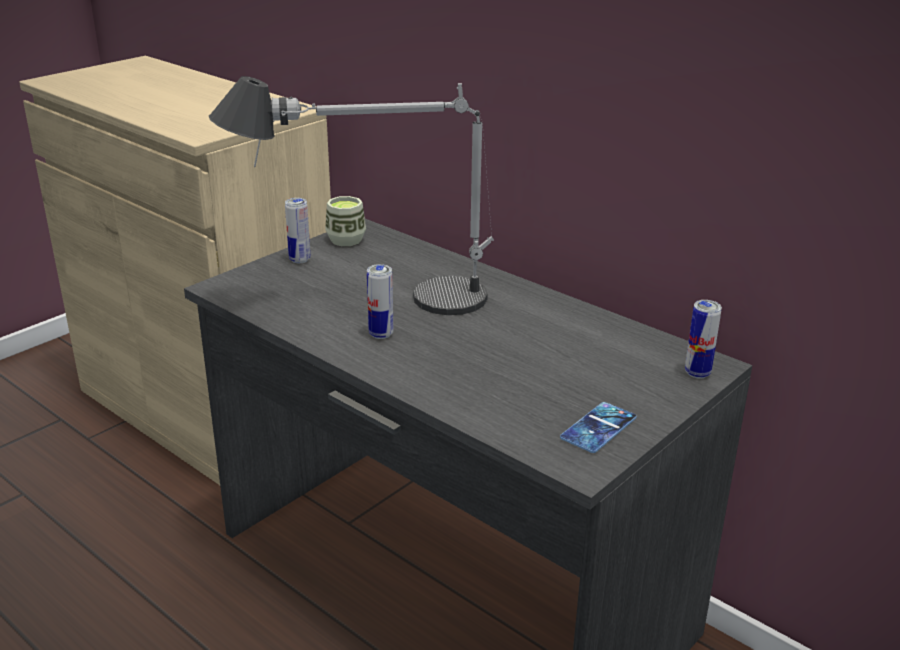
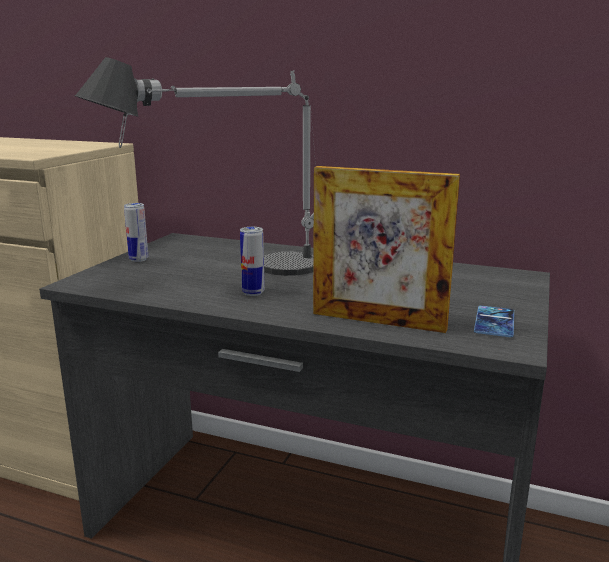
camera: 20 degrees left, 10 degrees down
cup [325,196,366,246] -> none
can [685,300,722,379] -> none
none -> picture frame [313,166,460,333]

